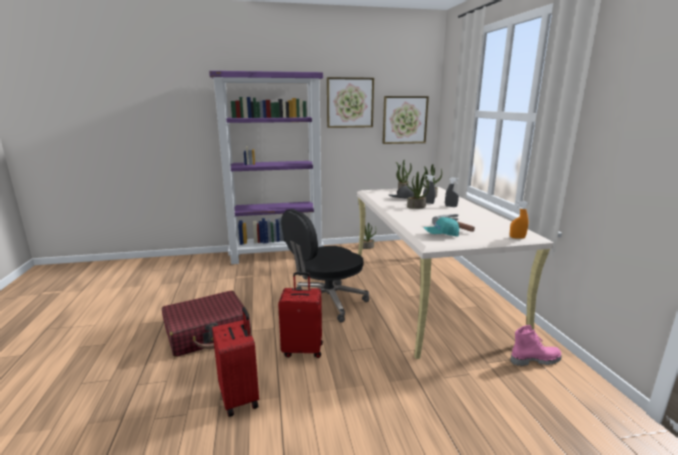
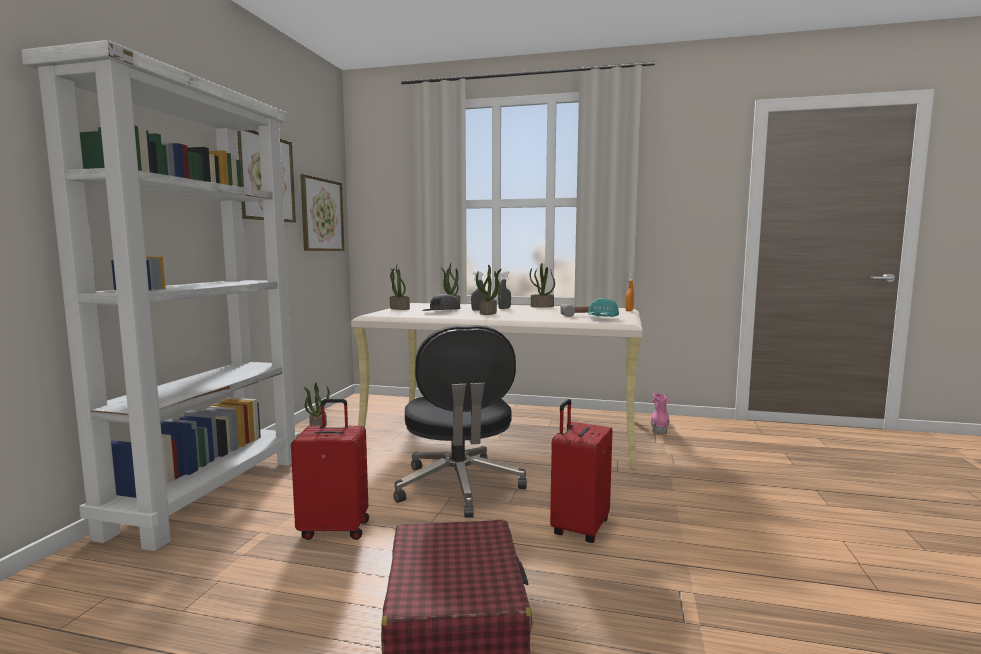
camera: 65 degrees left, 10 degrees down
purple bookcase [209,71,324,264] -> white bookcase [21,40,299,551]
red suitcase [212,307,259,417] -> red suitcase moved to [291,399,369,540]
none -> potted plant [530,263,555,308]

